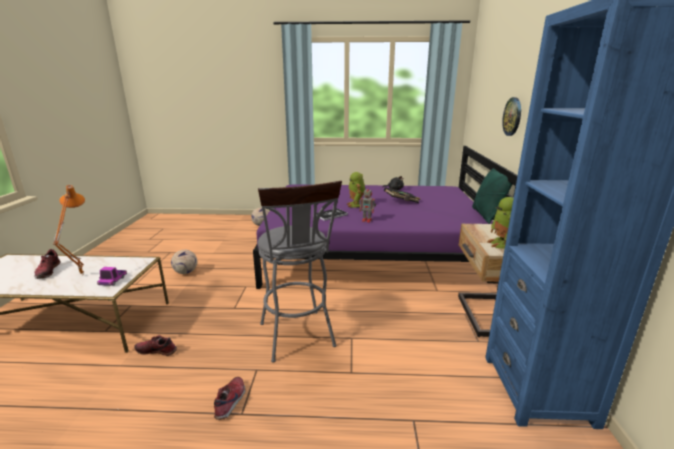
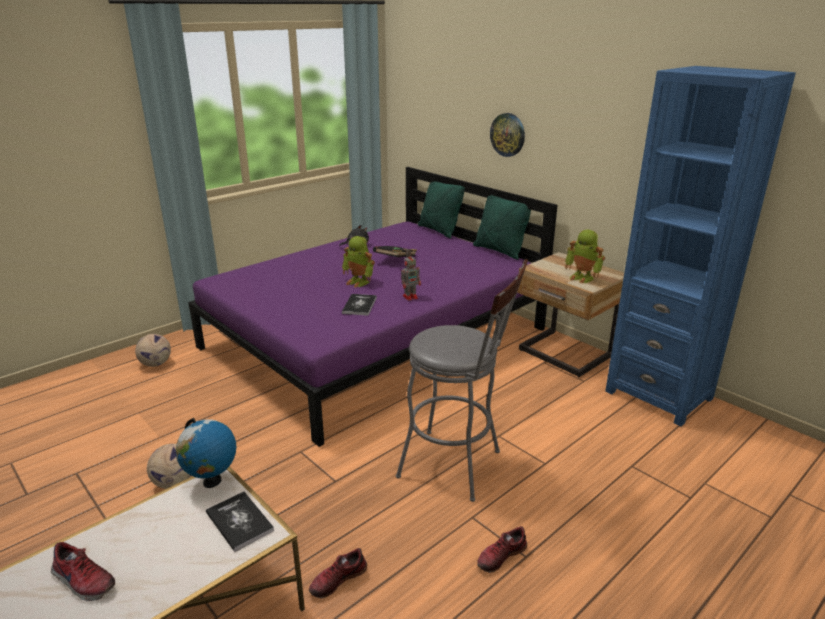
camera: 45 degrees left, 5 degrees up
orange table lamp [53,185,85,276] -> none
toy truck [97,267,127,286] -> book [206,491,274,552]
shoe [214,377,246,420] -> shoe turned 90 degrees counterclockwise [477,526,527,573]
none -> globe [176,418,236,488]
none -> green pillow [418,181,465,239]

